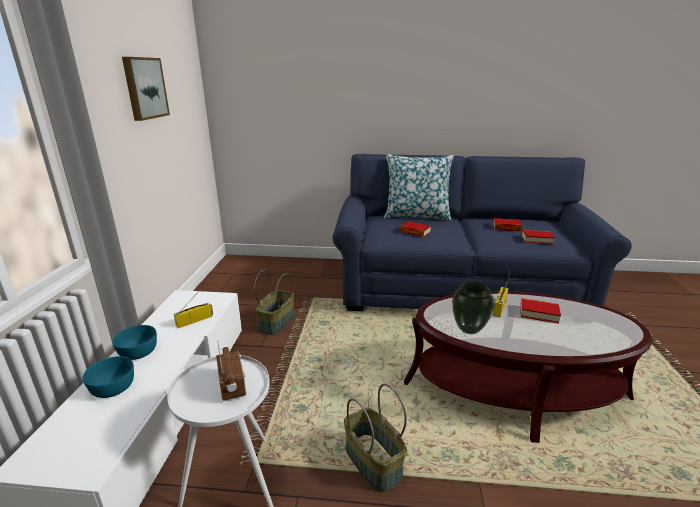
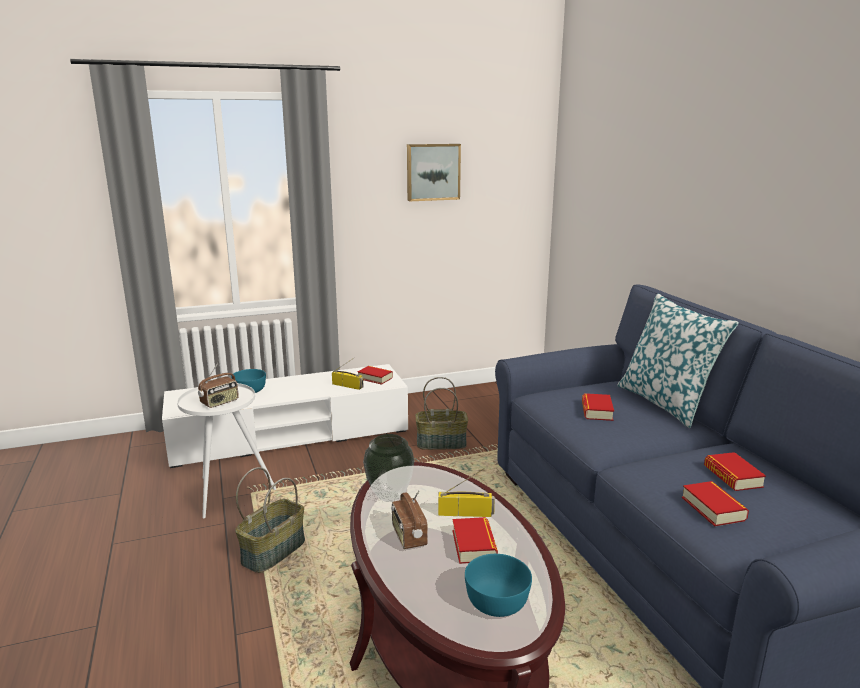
camera: 65 degrees right, 5 degrees down
turquoise bowl [112,325,157,360] -> turquoise bowl moved to [465,554,532,617]
none -> book [358,366,393,385]
none -> radio [391,490,428,549]

